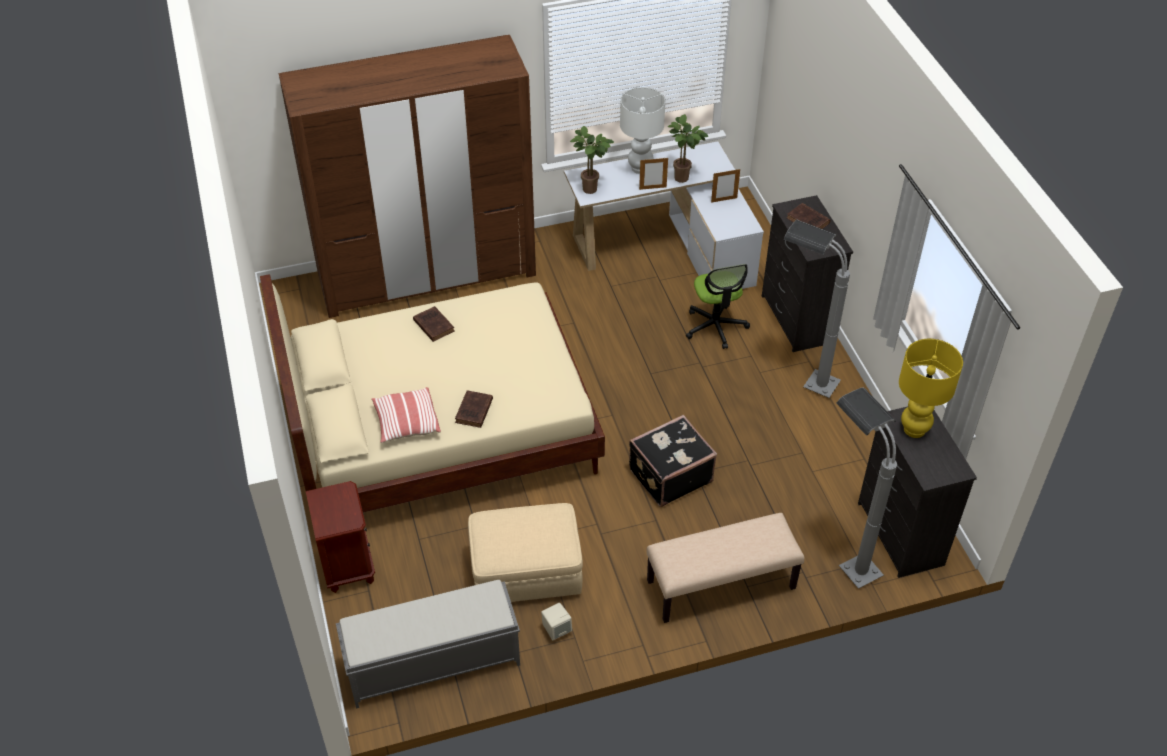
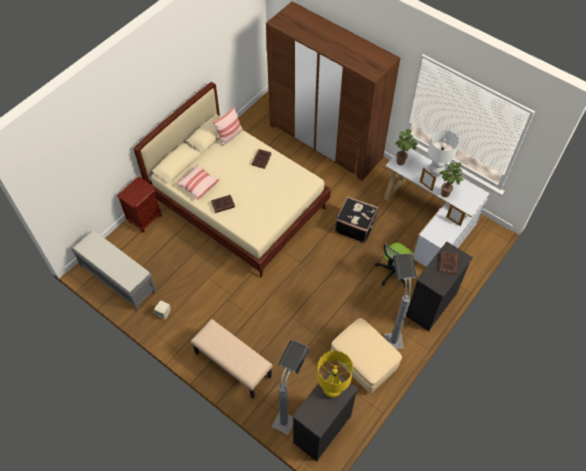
camera: 55 degrees right, 10 degrees up
beige ottoman [468,503,583,602] -> beige ottoman moved to [331,318,402,394]
black suitcase [629,415,717,507] -> black suitcase moved to [335,196,379,243]
none -> pillow [213,106,243,146]

